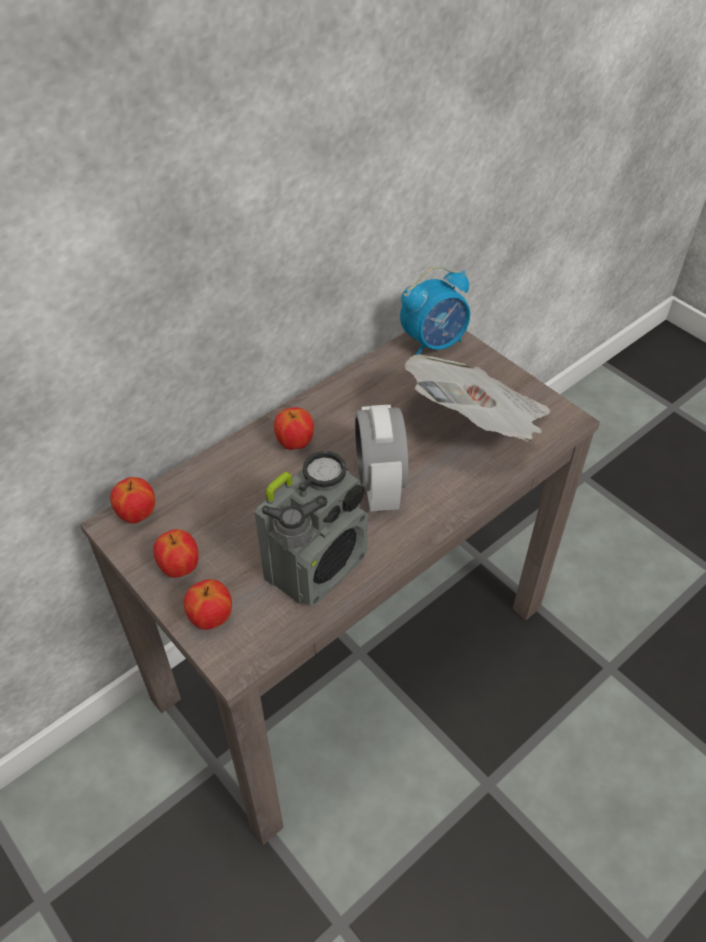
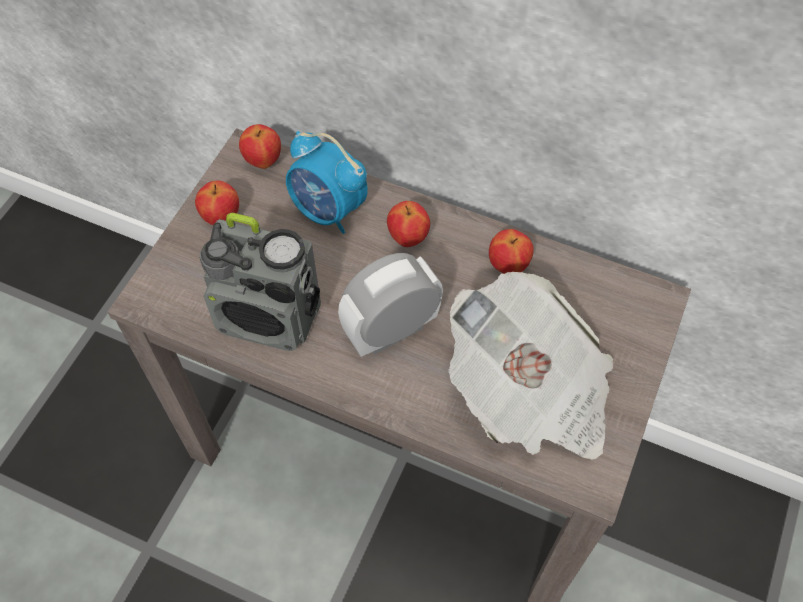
camera: 65 degrees right, 10 degrees up
apple [184,579,232,630] -> apple moved to [489,229,534,274]
alarm clock [400,266,470,355] -> alarm clock moved to [286,131,368,234]

